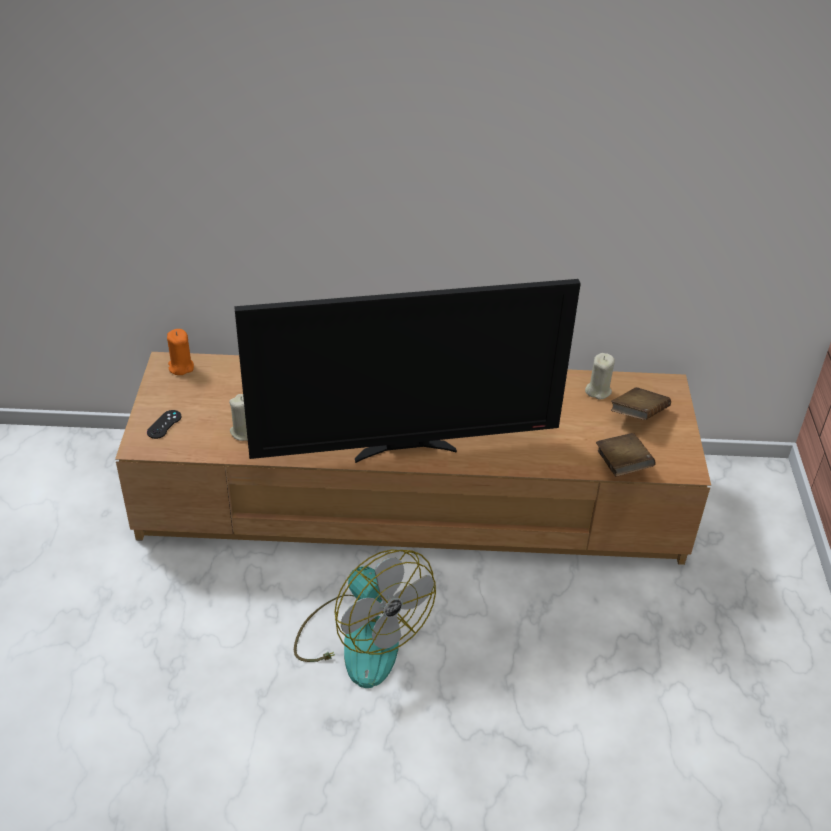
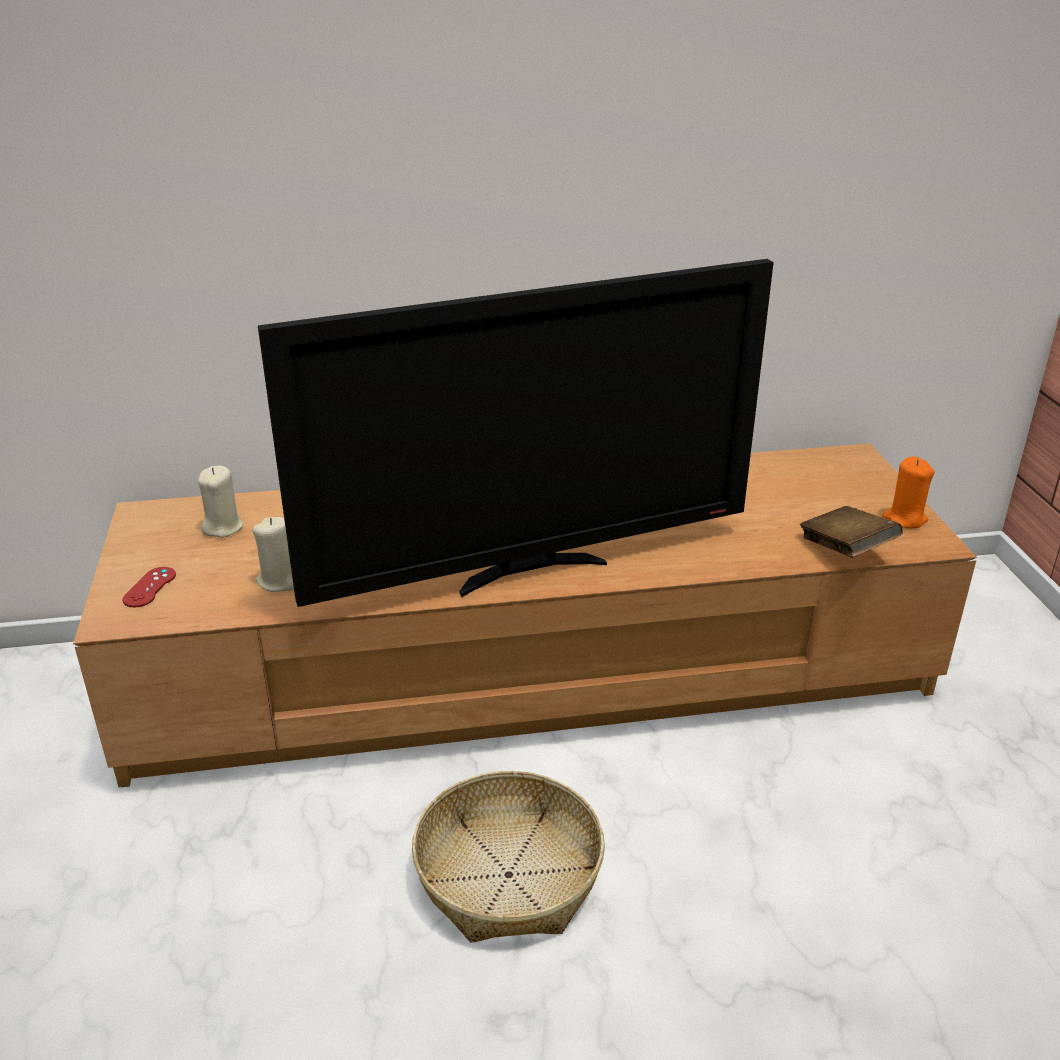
camera: 10 degrees left, 10 degrees down
black game controller [147,410,182,439] -> red game controller [122,567,176,607]
orange candle [167,329,194,375] -> orange candle moved to [882,456,935,528]
fan [294,550,436,688] -> basket [412,771,605,942]
beige candle [585,353,615,400] -> beige candle moved to [198,466,243,538]
brown book [611,387,671,420] -> none

